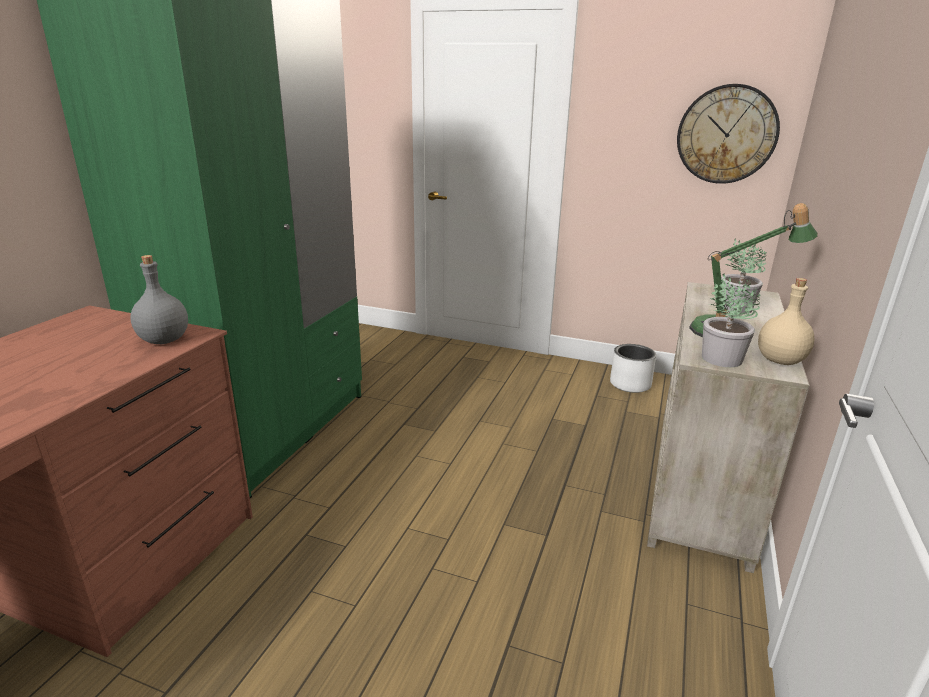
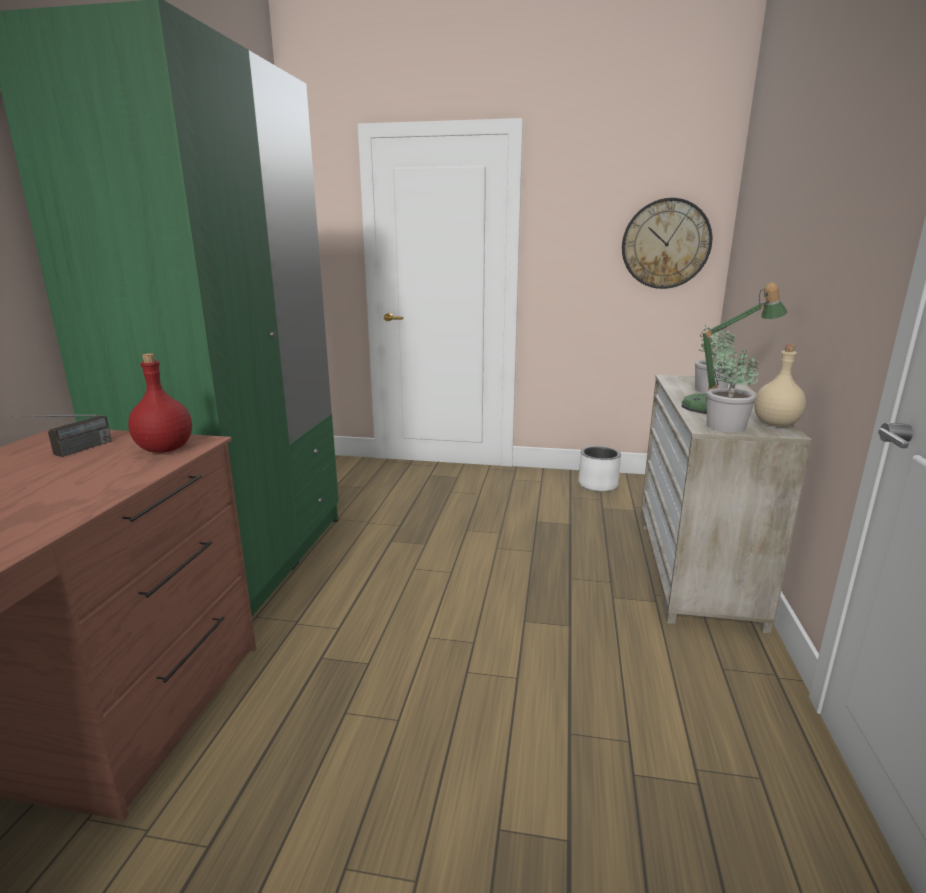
camera: 10 degrees left, 5 degrees down
grey bottle [130,255,188,344] -> red bottle [128,353,192,453]
none -> radio [11,414,112,457]

